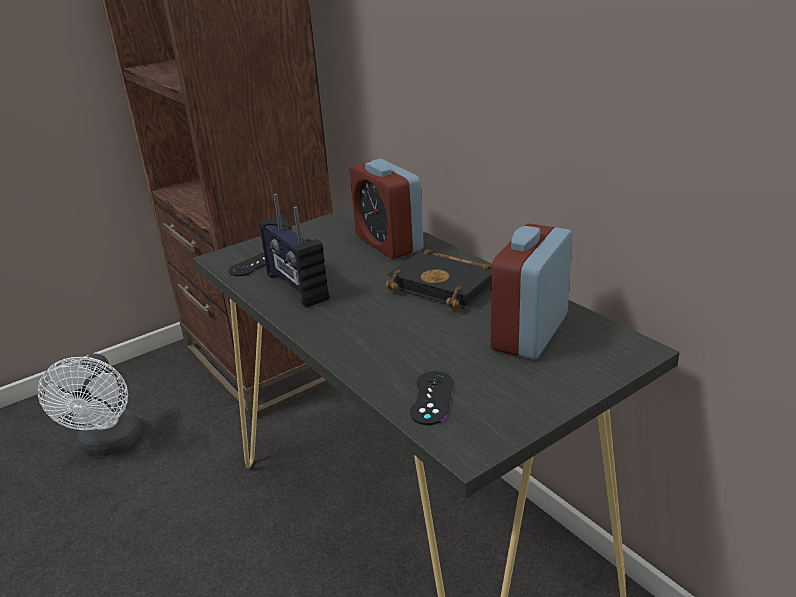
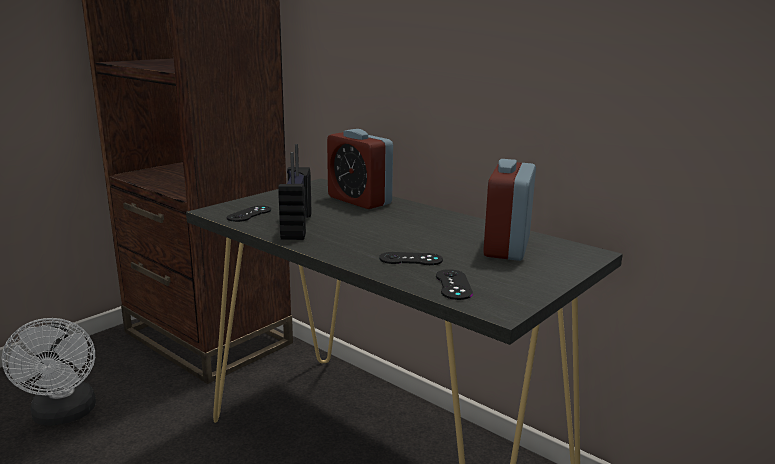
camera: 15 degrees left, 10 degrees down
radio [259,194,329,308] -> radio turned 45 degrees clockwise [278,144,312,240]
black book [386,249,491,310] -> none
none -> black game controller [379,252,443,265]

